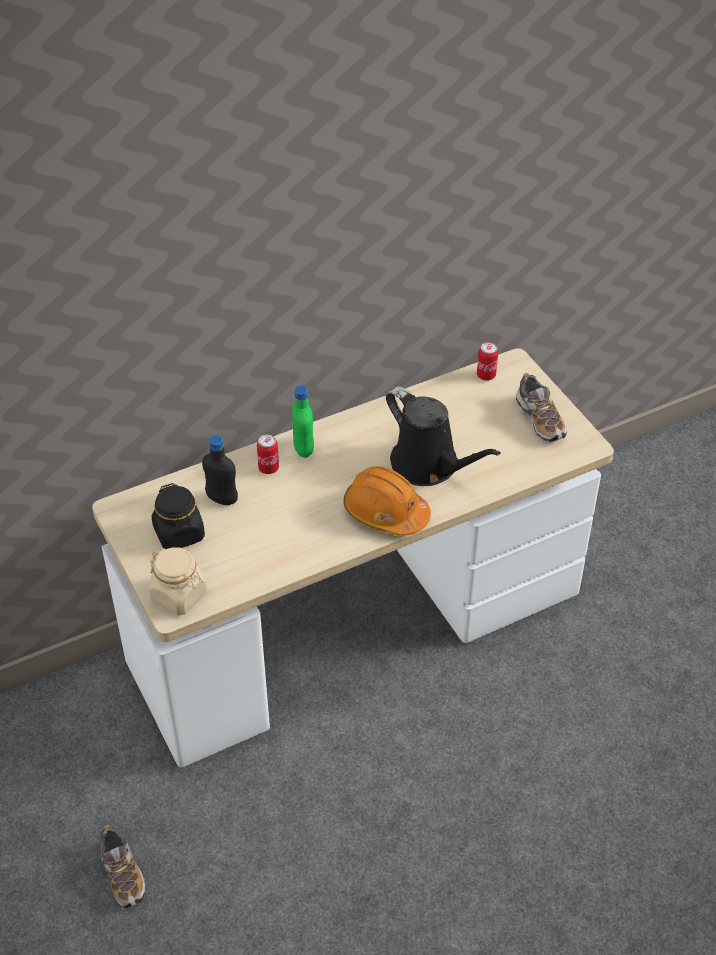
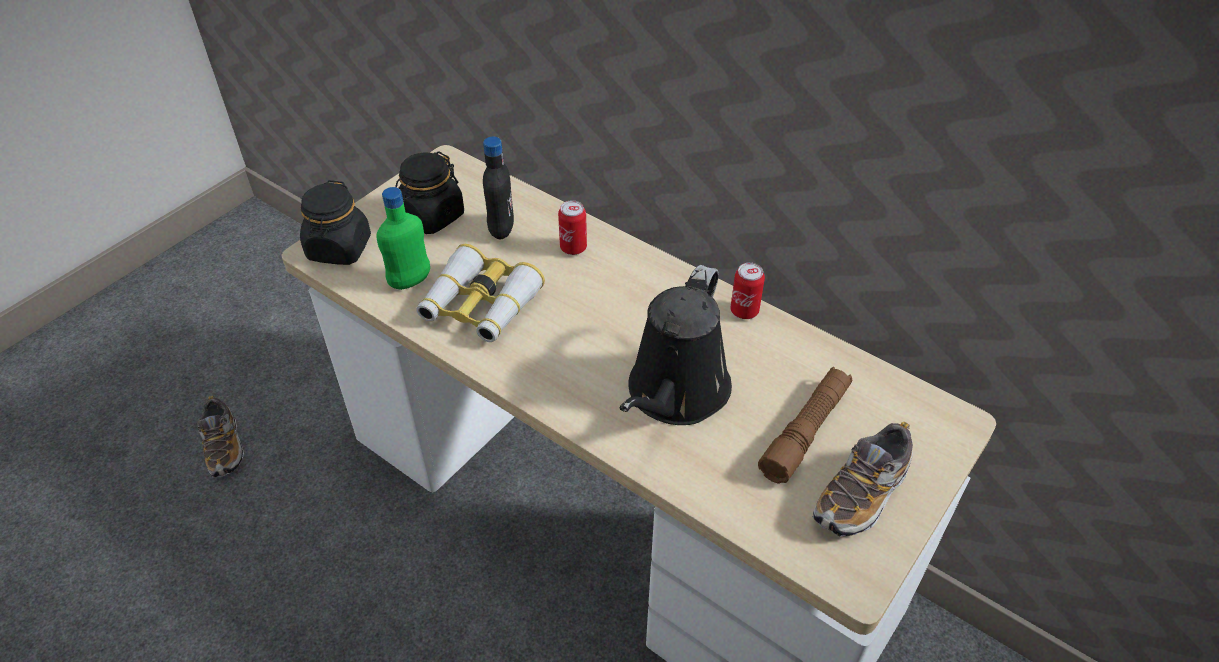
camera: 65 degrees right, 0 degrees up
shoe [100,824,145,908] -> shoe turned 60 degrees counterclockwise [197,395,244,477]
beige jar [149,547,207,616] -> black jar [300,180,371,265]
green bottle [292,385,314,458] -> green bottle moved to [376,187,430,290]
orange hard hat [343,466,431,536] -> none
can [477,342,498,380] -> can moved to [730,262,765,319]
none -> binoculars [416,244,545,342]
none -> brown flashlight [758,367,852,484]

